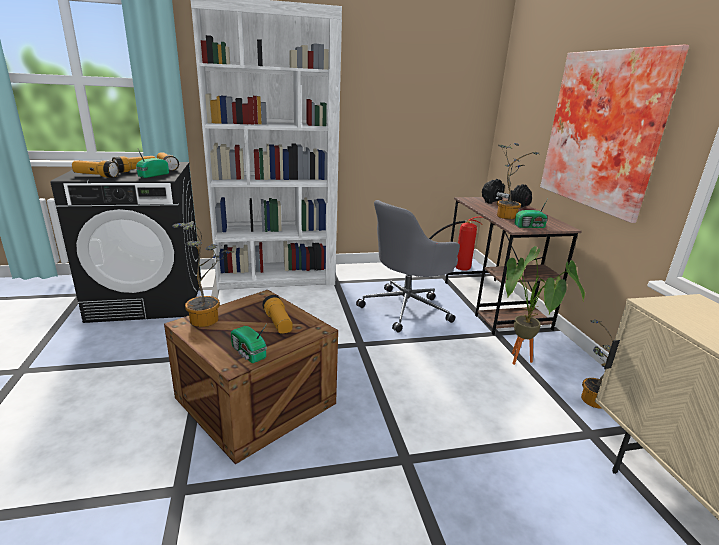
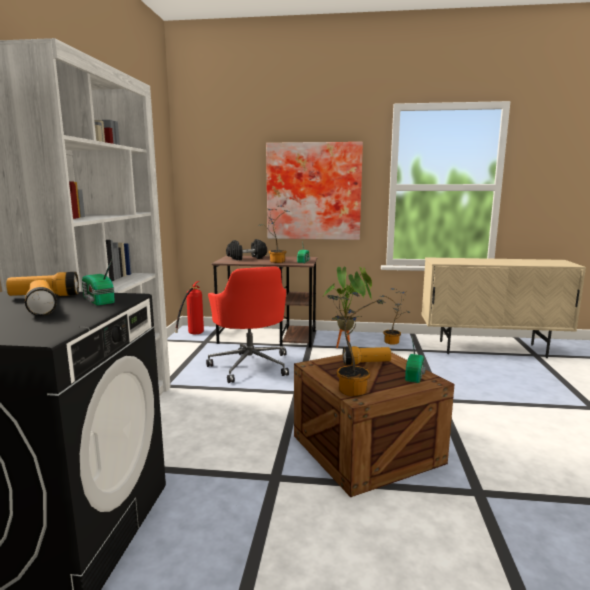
camera: 70 degrees left, 10 degrees down
flashlight [72,160,119,178] -> none
radio [231,324,267,363] -> radio turned 45 degrees counterclockwise [405,338,426,383]
grey office chair [356,200,460,333] -> red office chair [206,266,289,383]

